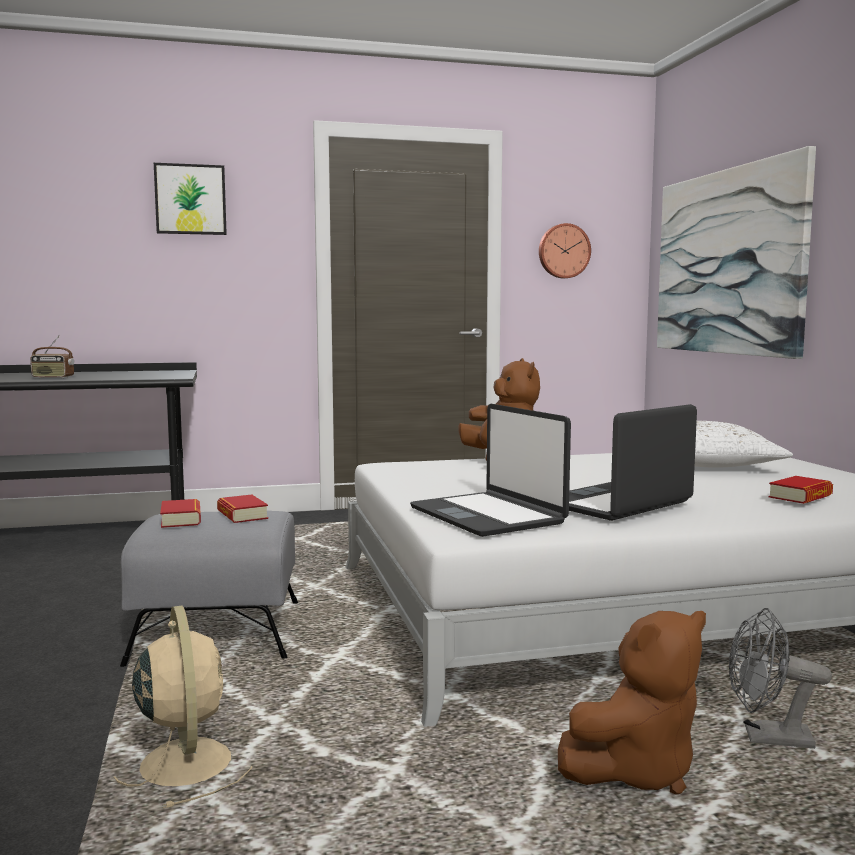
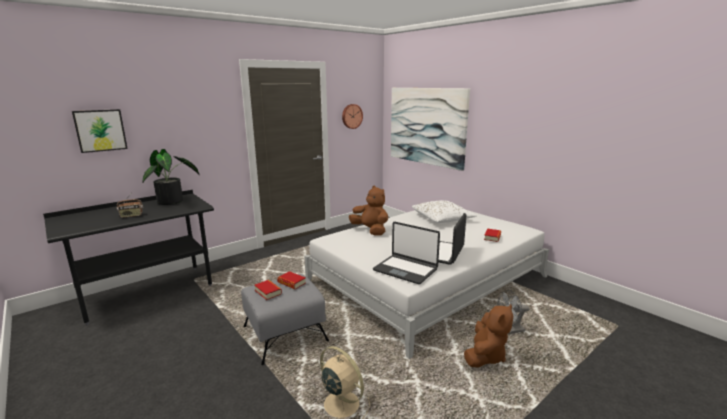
camera: 25 degrees left, 10 degrees up
picture [154,163,227,235] -> picture moved to [72,109,128,153]
none -> potted plant [142,149,200,205]

